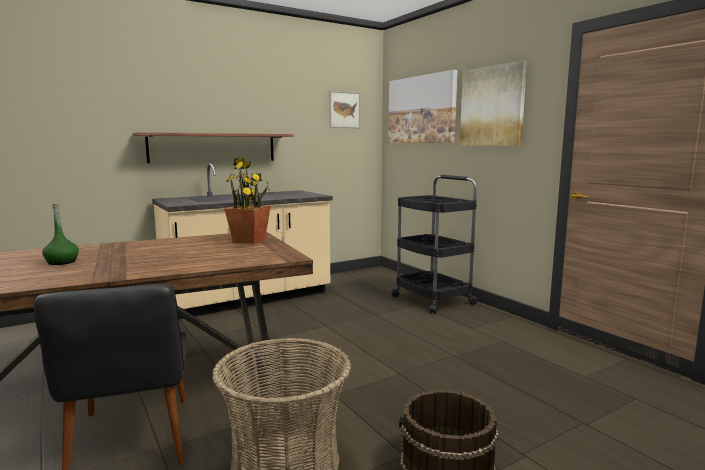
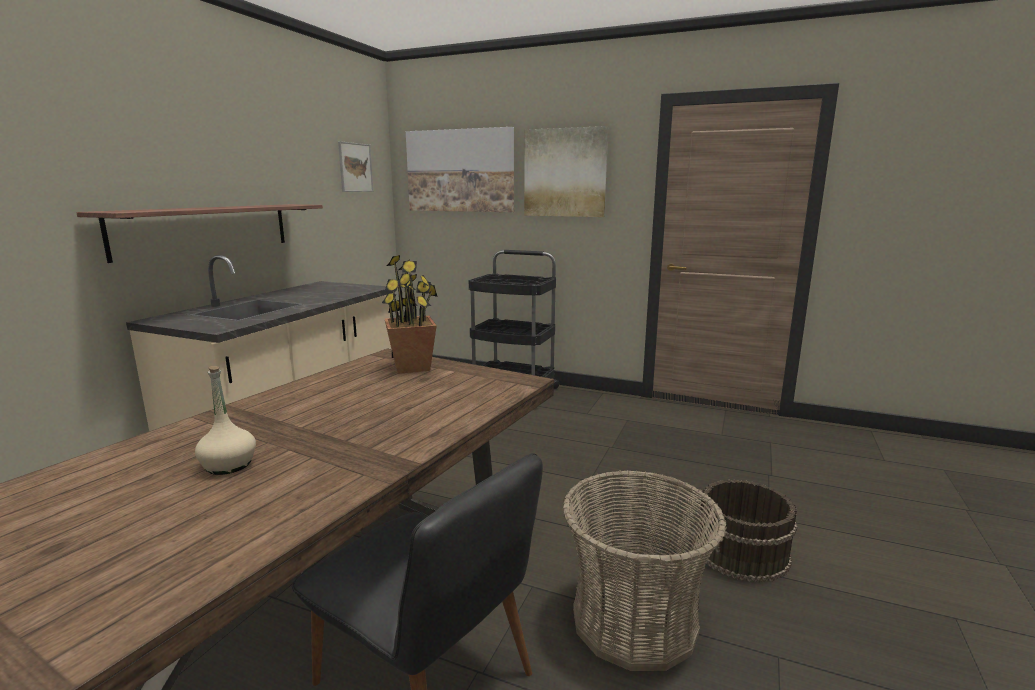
camera: 35 degrees left, 5 degrees up
green bottle [42,203,79,265] -> beige bottle [195,366,256,475]

